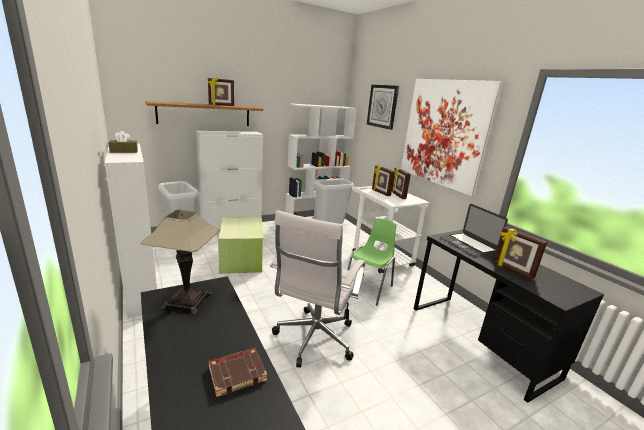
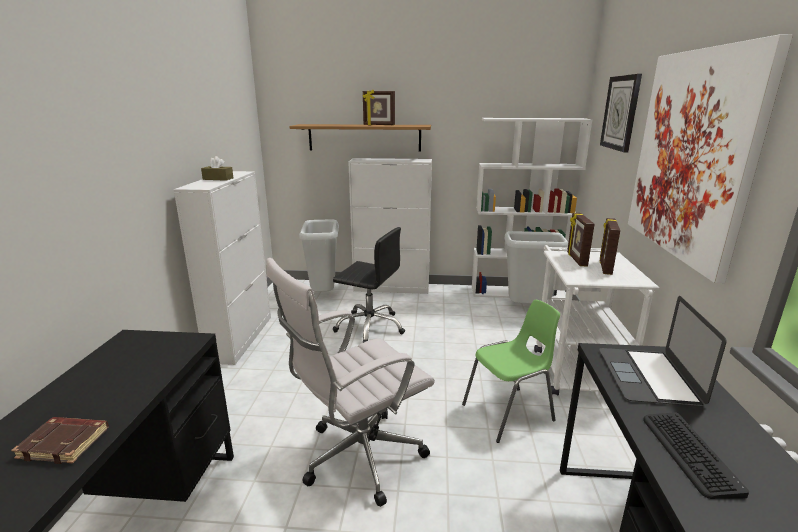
camera: 35 degrees right, 0 degrees up
table lamp [141,210,221,315] -> none
green storage box [218,217,264,274] -> black office chair [333,227,405,343]
picture frame [493,227,547,280] -> keyboard [643,412,749,499]

